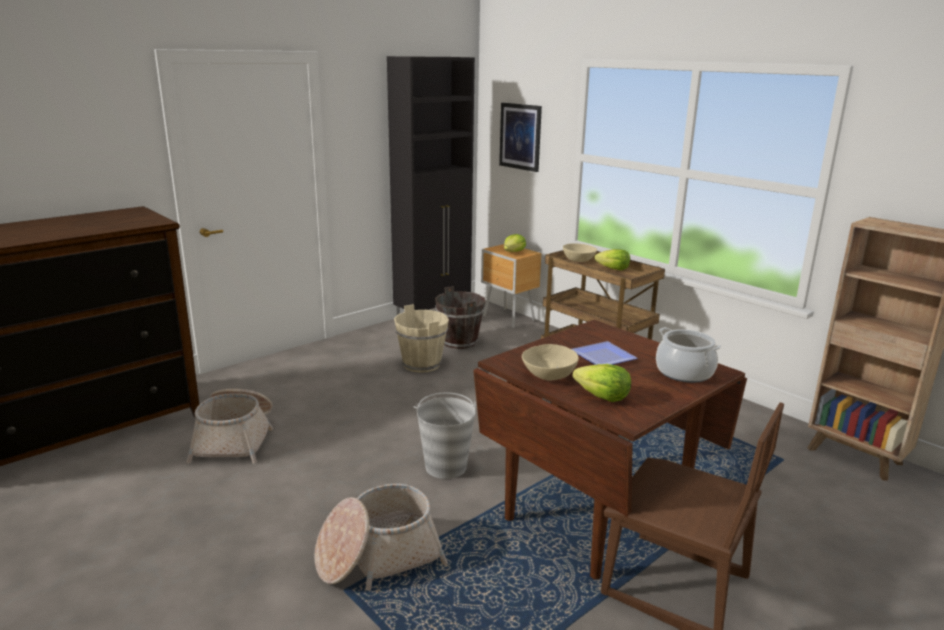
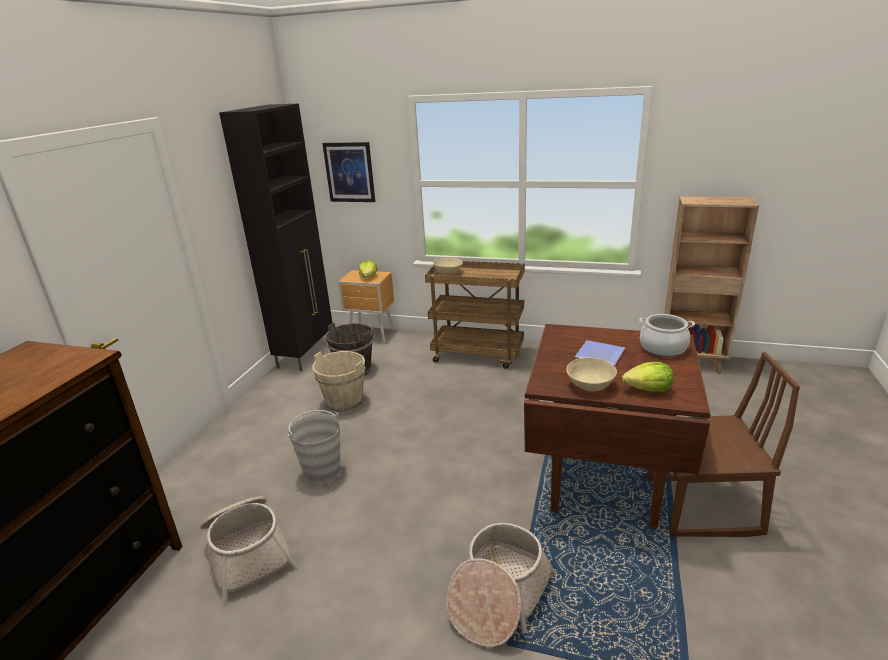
camera: 30 degrees left, 5 degrees up
grey bucket [414,392,477,479] -> grey bucket moved to [287,410,340,485]
lettuce [594,249,630,270] -> none

